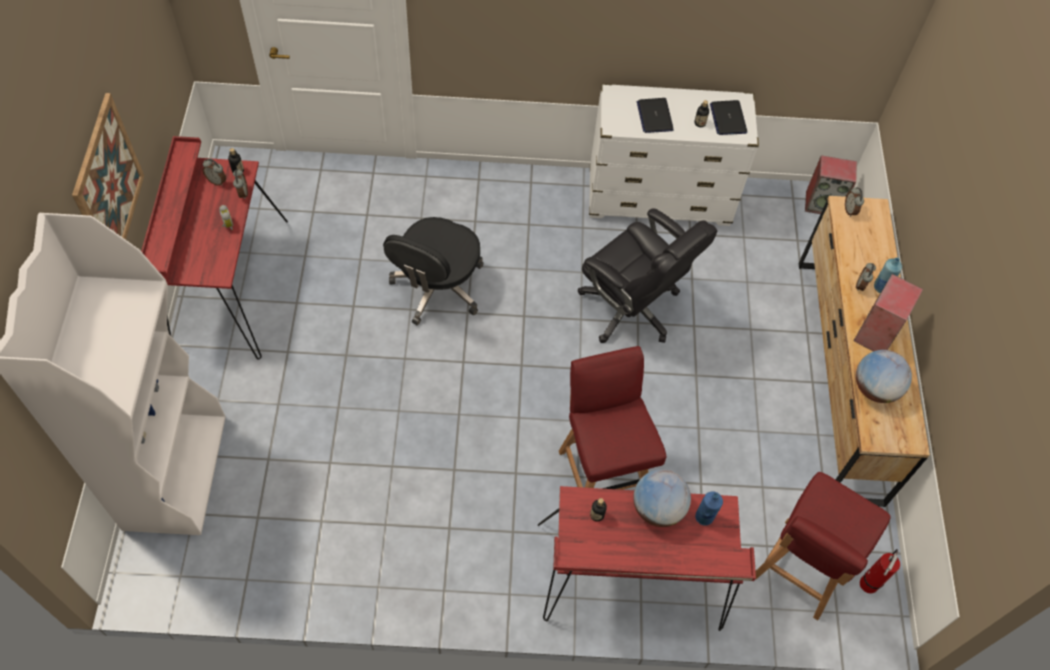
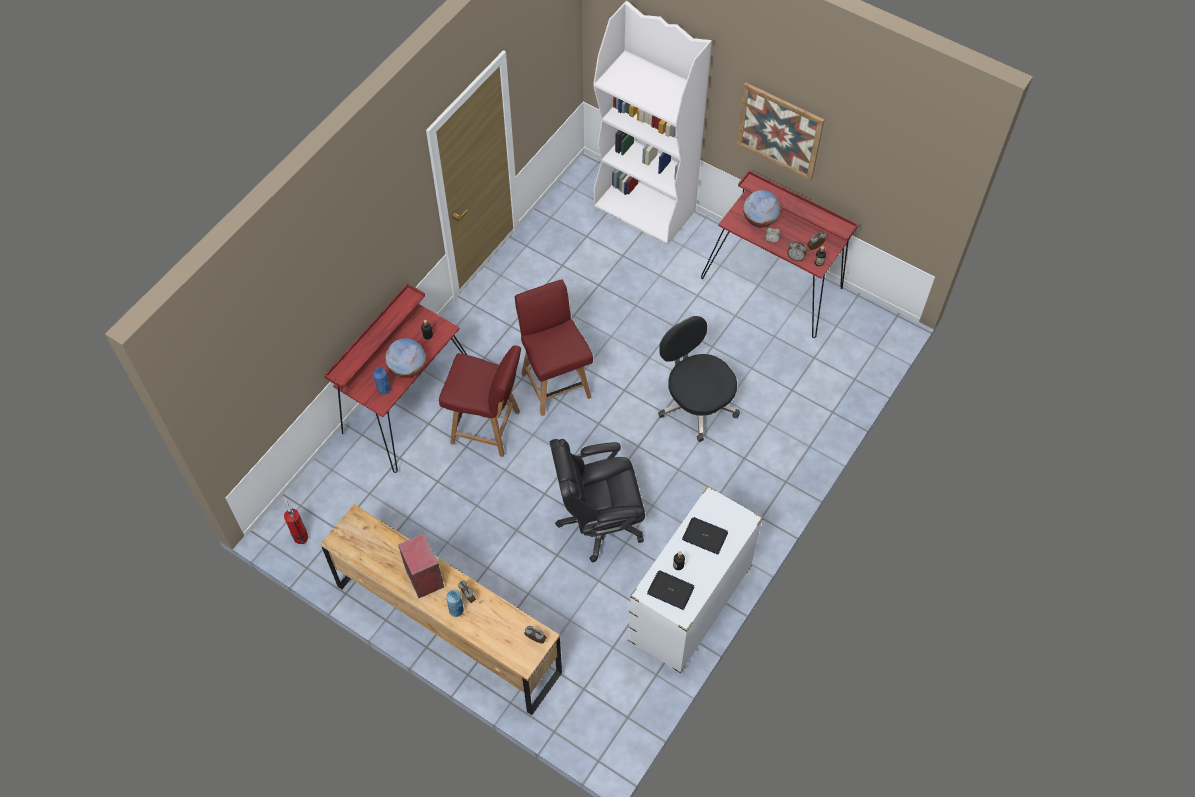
camera: 125 degrees right, 0 degrees up
red chair [756,472,891,620] -> red chair moved to [515,279,593,416]
speaker [805,155,857,214] -> none
globe [856,350,912,403] -> globe moved to [743,190,780,227]

